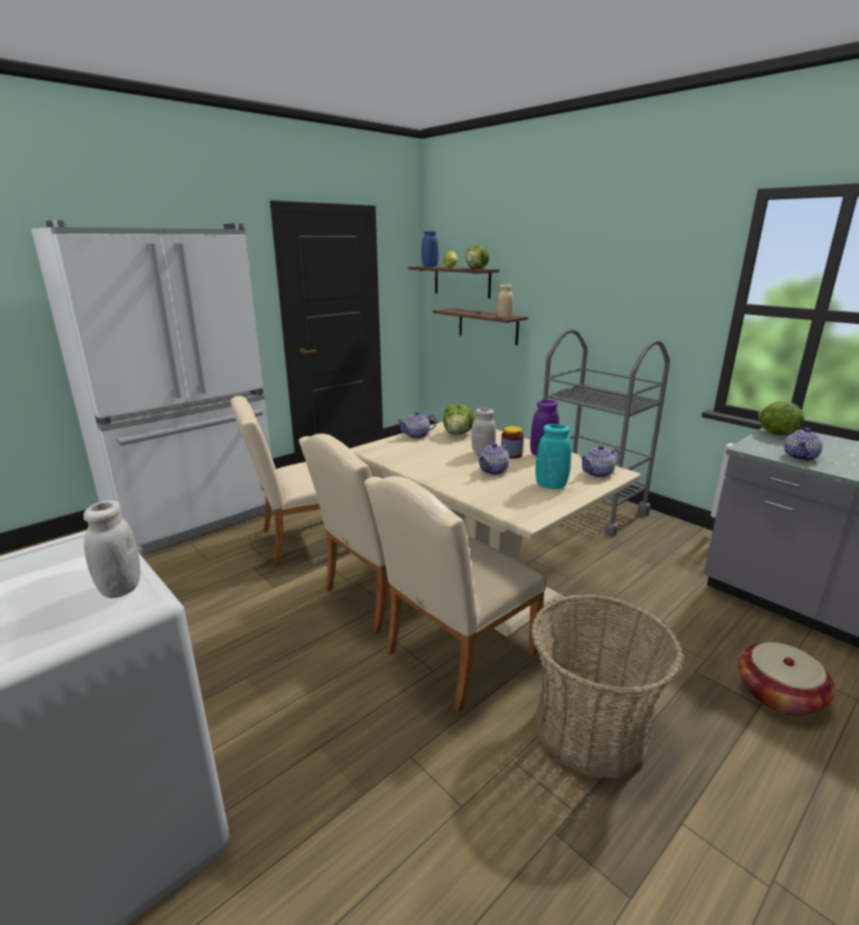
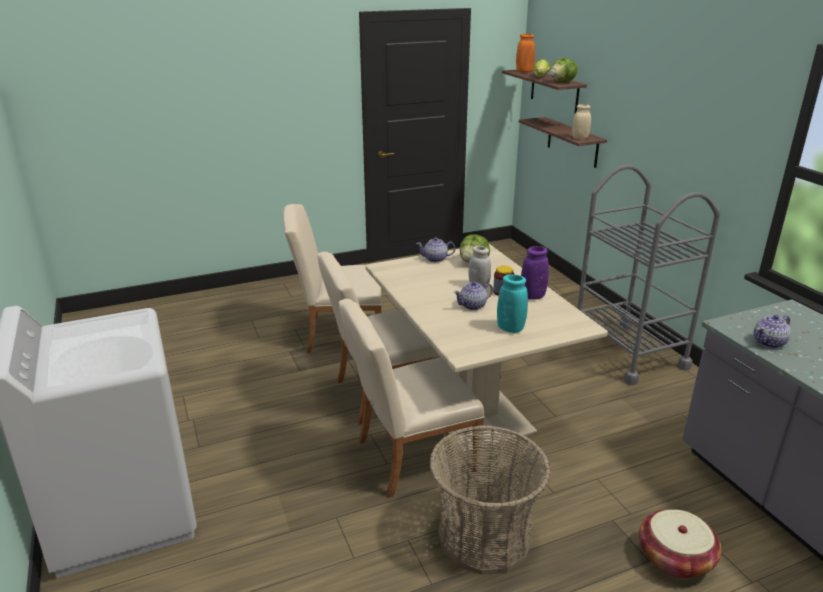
camera: 20 degrees right, 5 degrees up
white fridge [31,220,274,557] -> none
white jar [83,501,141,598] -> none
blue vase [422,231,439,267] -> orange vase [516,34,535,72]
teapot [579,445,620,478] -> none
lettuce [758,401,804,435] -> none

